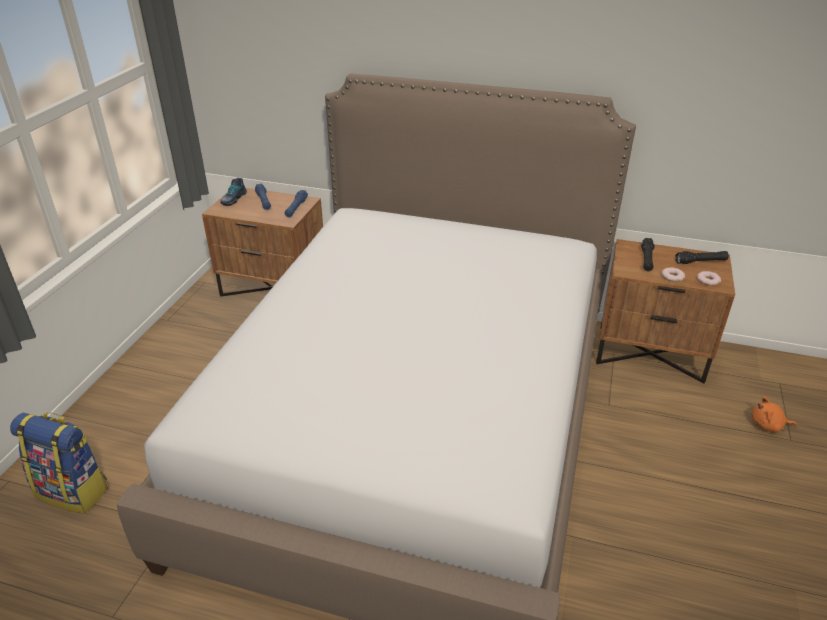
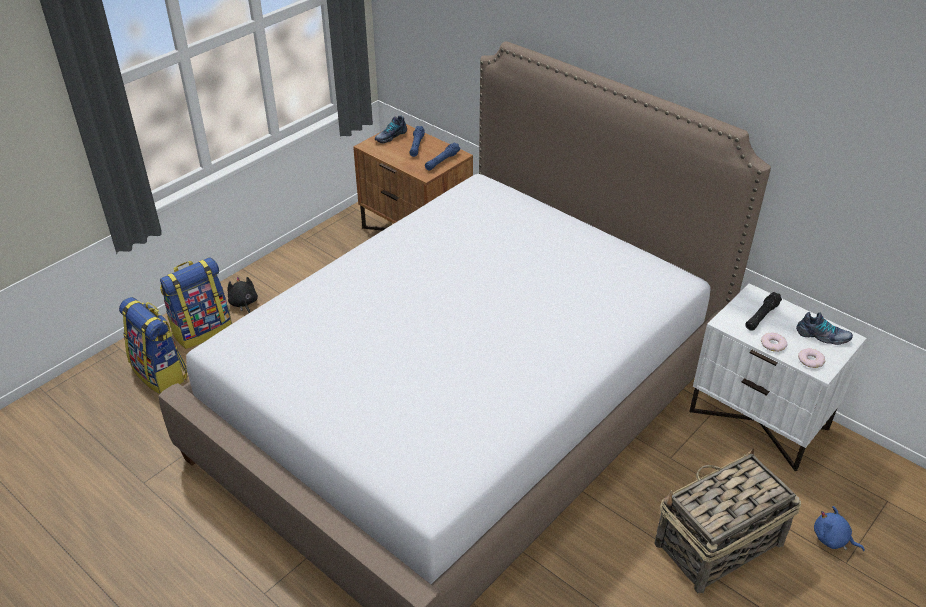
camera: 25 degrees right, 5 degrees up
brown nightstand [596,239,735,383] -> white nightstand [690,283,867,471]
black flashlight [675,251,729,264] -> shoe [796,312,853,345]
orange plush toy [752,396,797,432] -> blue plush toy [814,506,865,551]
none -> backpack [160,257,232,349]
none -> black plush toy [227,277,258,313]
none -> basket [654,448,801,593]

